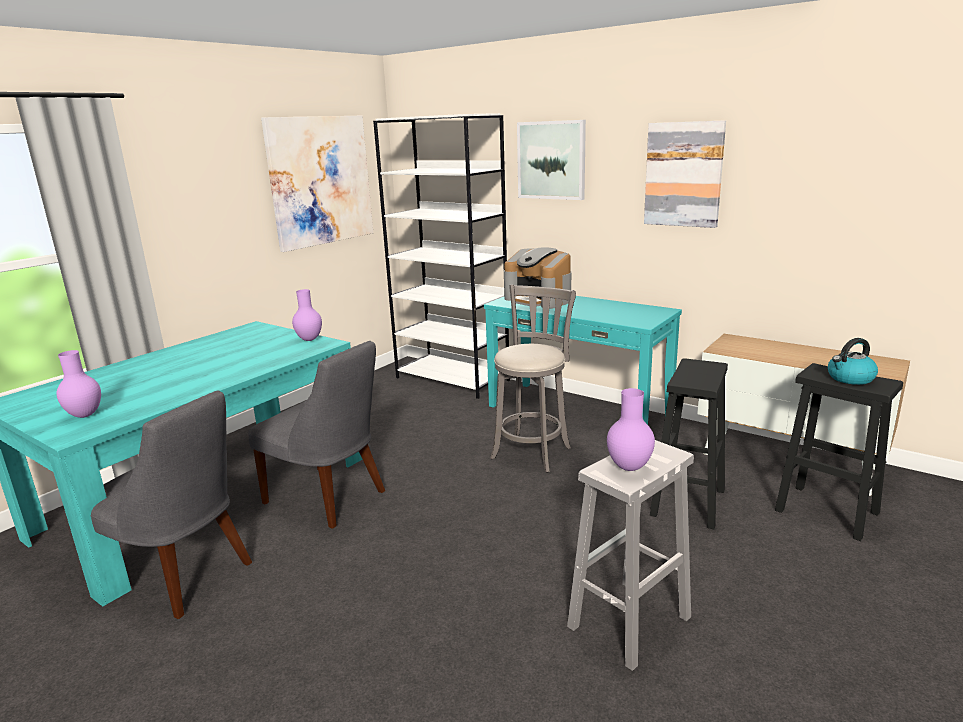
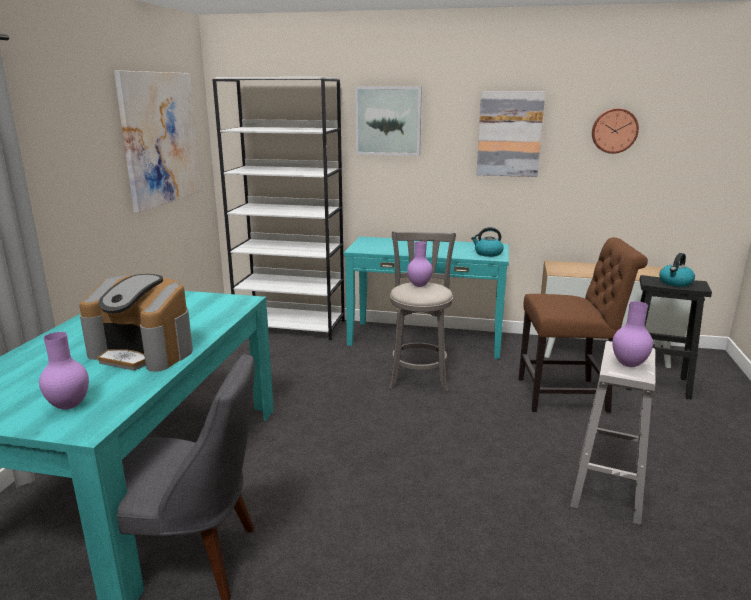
camera: 25 degrees left, 0 degrees up
grey chair [248,341,385,529] -> none
purple vase [292,289,322,341] -> purple vase moved to [407,241,433,287]
coffee machine [504,248,571,309] -> coffee machine moved to [79,274,193,372]
black stool [650,358,728,529] -> brown chair [518,237,648,413]
none -> kettle [471,227,503,257]
none -> wall clock [592,108,639,154]

